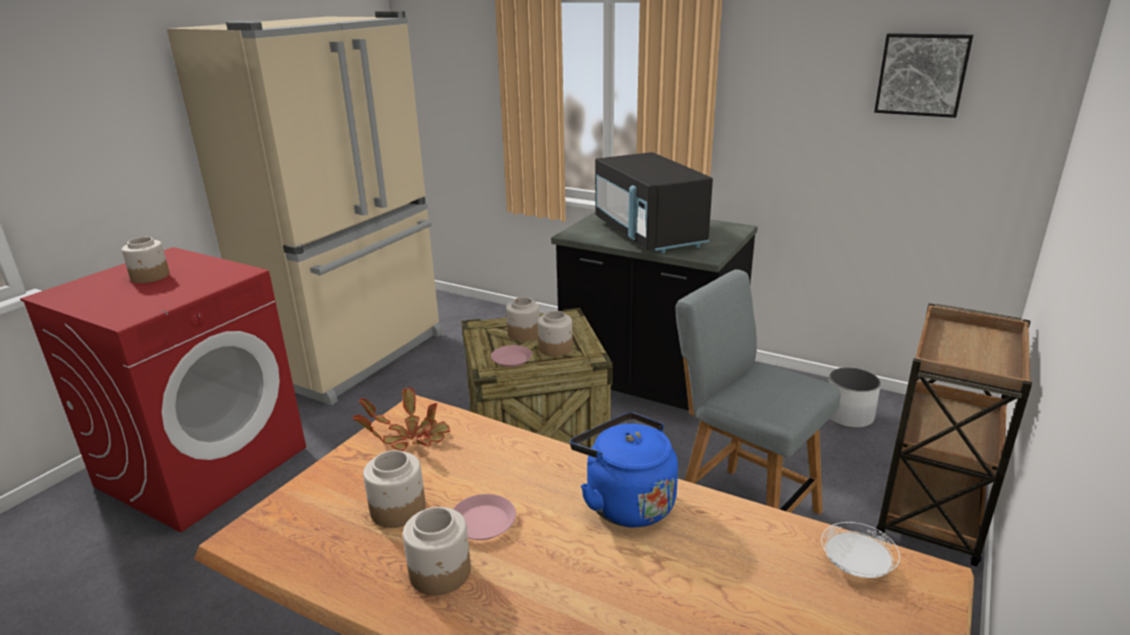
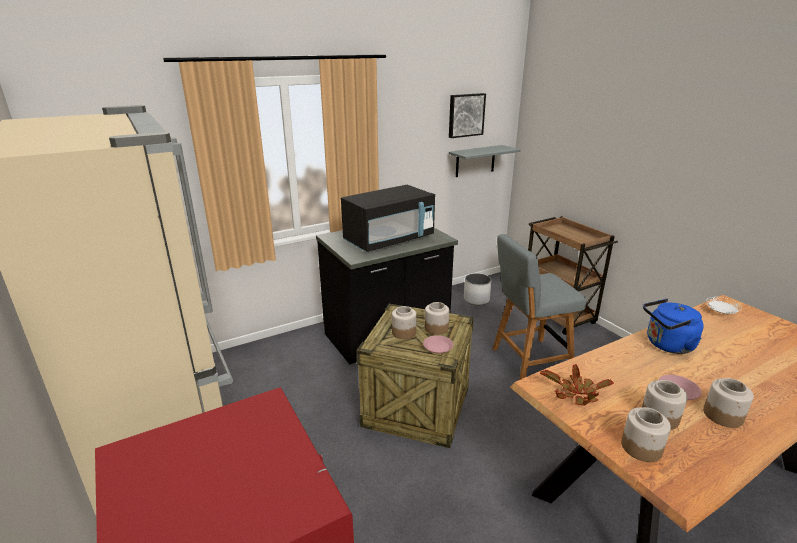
camera: 60 degrees left, 0 degrees up
jar [122,237,170,283] -> jar moved to [621,407,671,462]
black microwave [595,152,713,253] -> black microwave turned 45 degrees counterclockwise [341,185,435,252]
none -> grey shelf [449,145,521,177]

